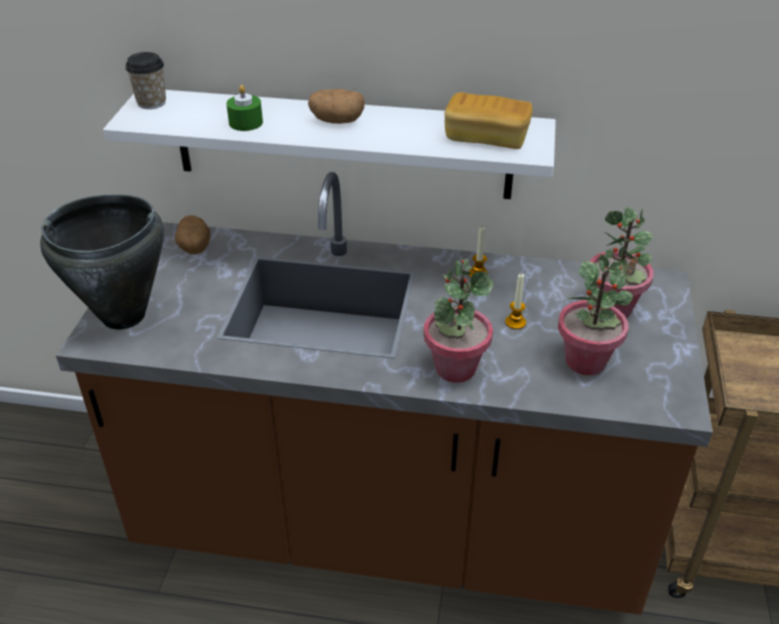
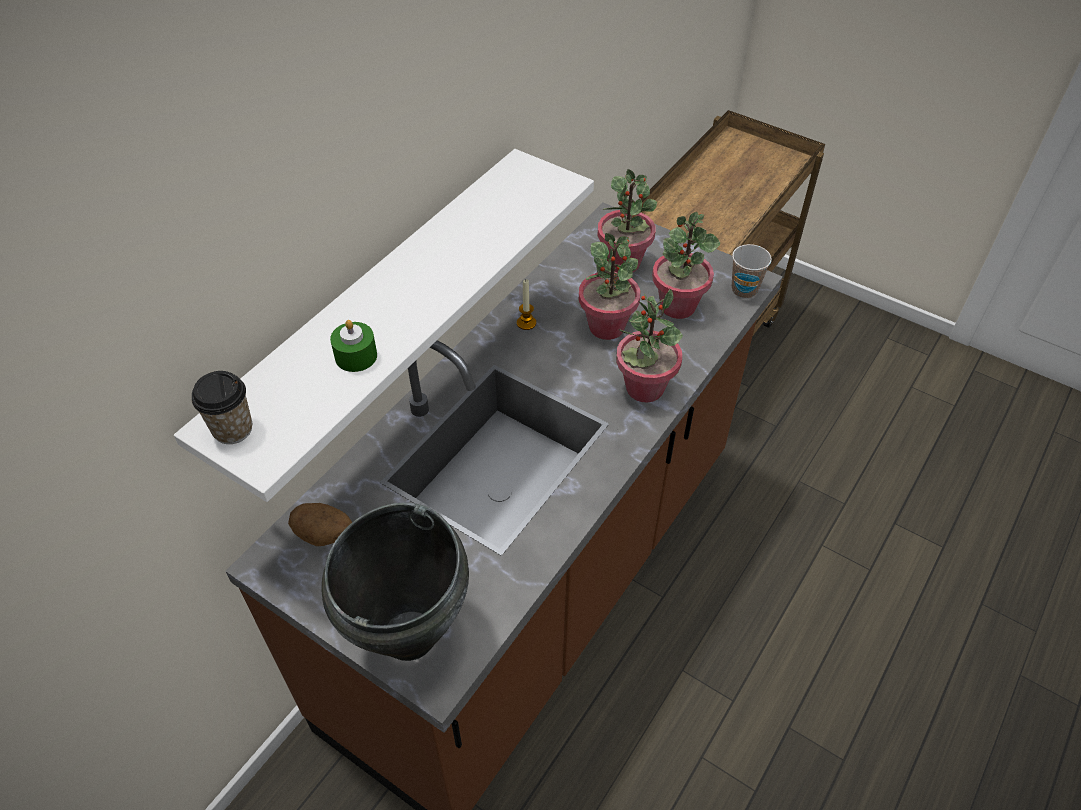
camera: 65 degrees left, 10 degrees up
potato [308,89,364,124] -> none
bread [445,92,533,149] -> none
candle [505,273,526,329] -> potted plant [579,233,640,340]
none -> cup [732,244,772,299]

